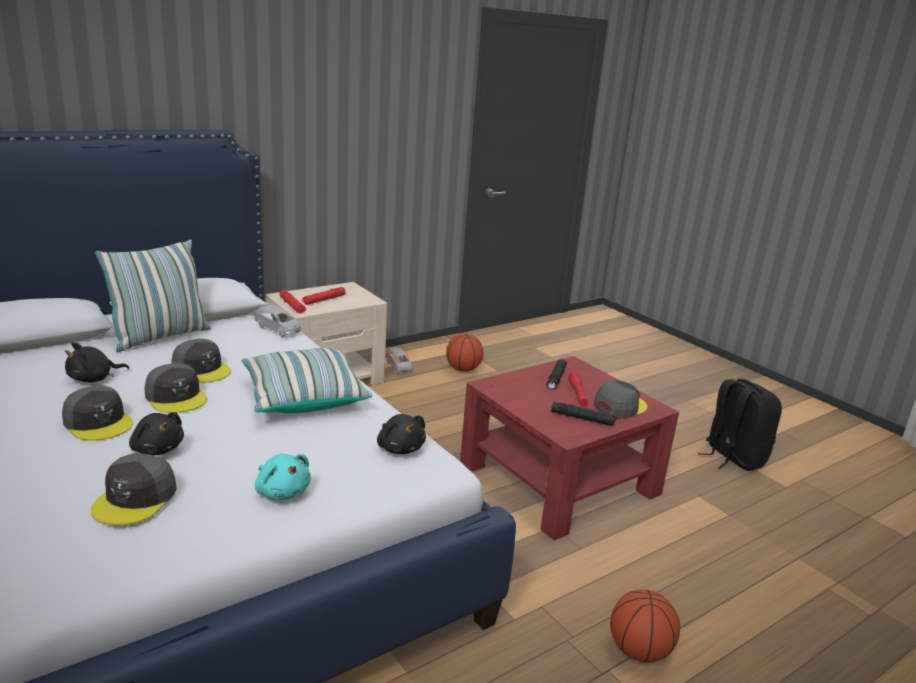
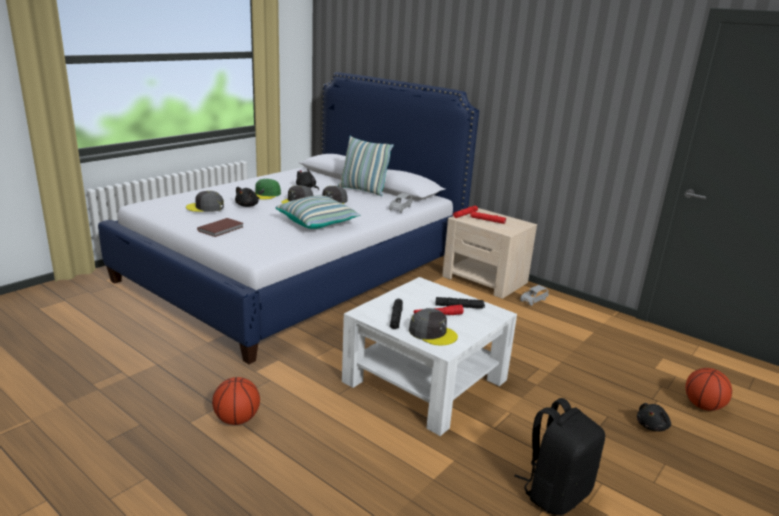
camera: 75 degrees right, 0 degrees up
grey cap [62,385,133,441] -> green cap [255,179,281,199]
turquoise plush toy [255,454,311,500] -> brown book [197,218,243,237]
black plush toy [377,414,426,454] -> black plush toy moved to [637,403,671,431]
basketball [446,334,483,372] -> basketball moved to [685,368,732,411]
red coffee table [460,356,679,540] -> white coffee table [342,277,517,436]

